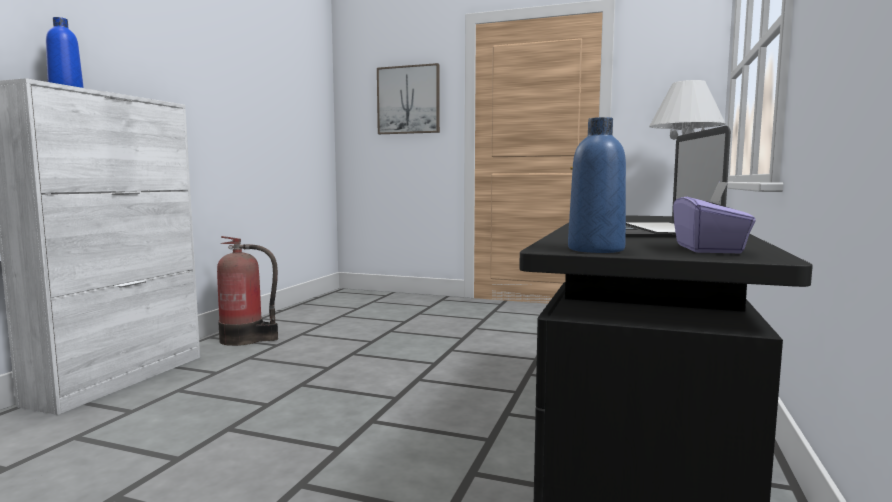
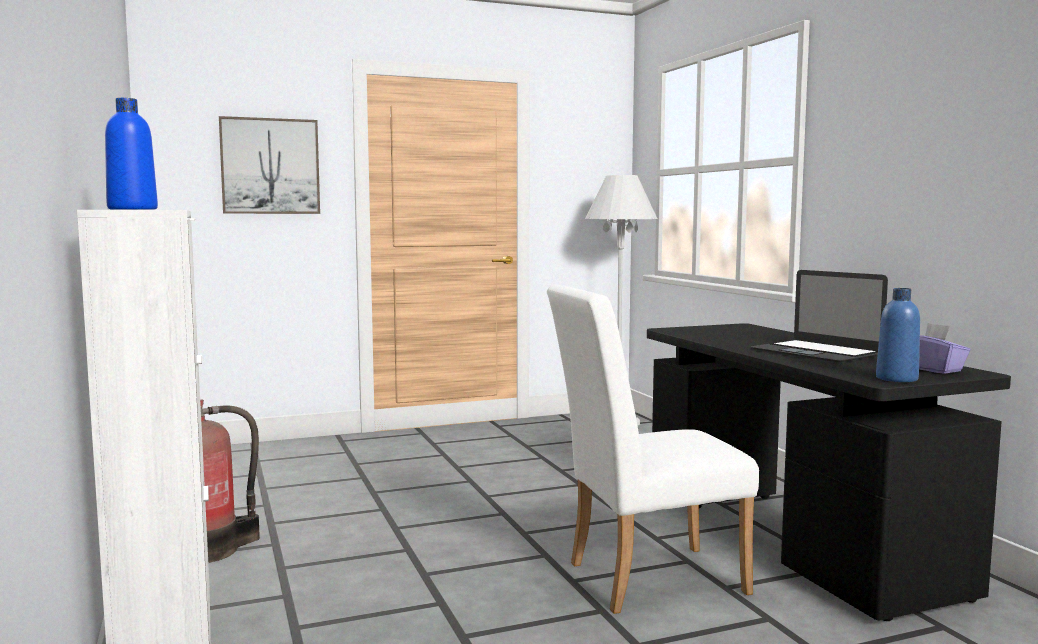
camera: 40 degrees left, 0 degrees up
none -> white chair [547,284,759,614]

